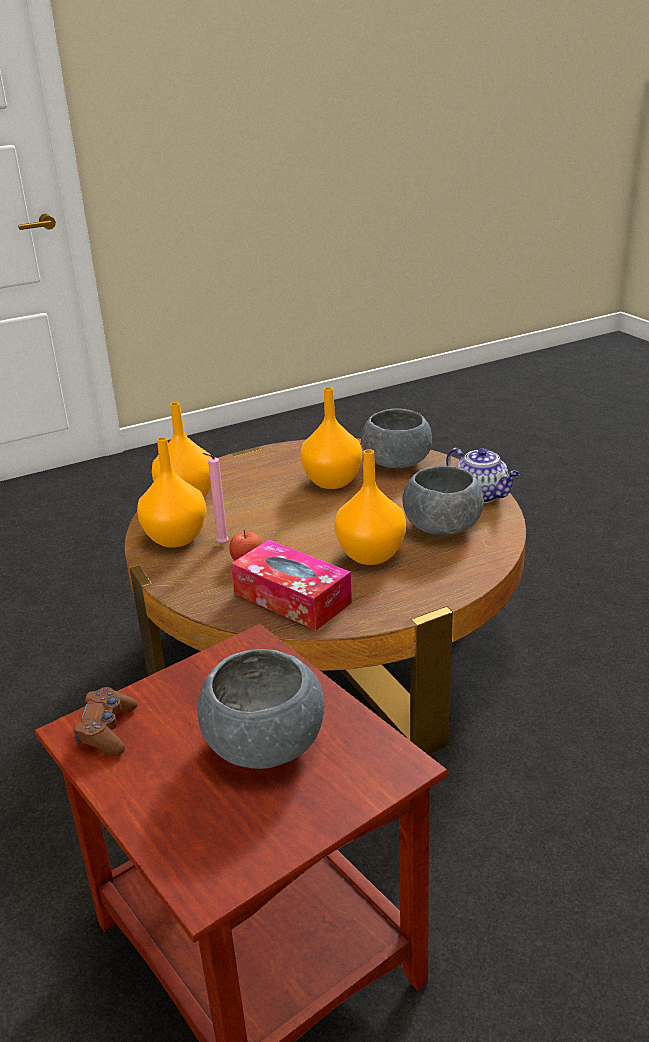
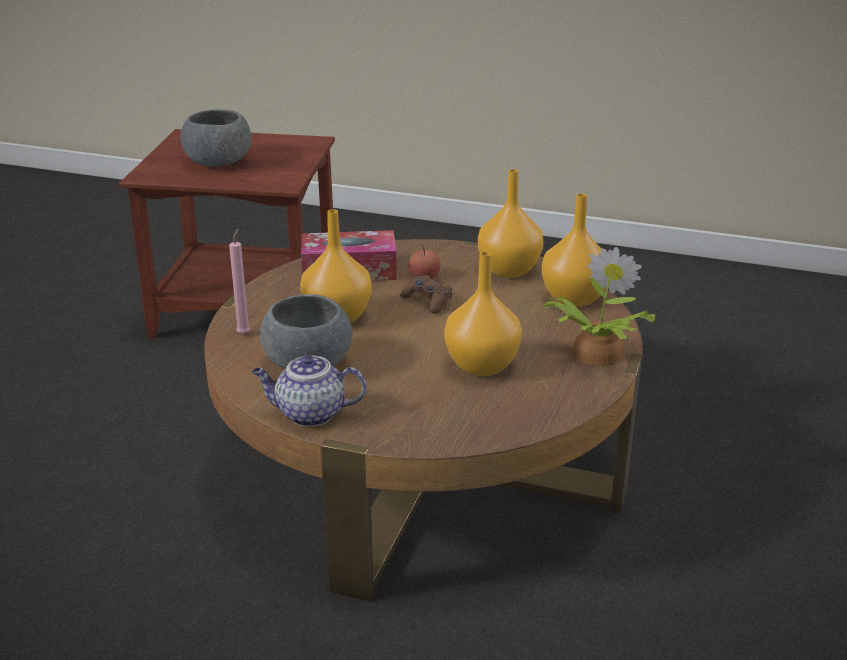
camera: 135 degrees right, 0 degrees up
brown game controller [74,687,138,756] -> brown game controller moved to [400,275,452,314]
pink candle [202,453,229,544] -> pink candle moved to [229,229,250,334]
grey bowl [361,408,432,468] -> none
none -> potted plant [541,247,656,366]

